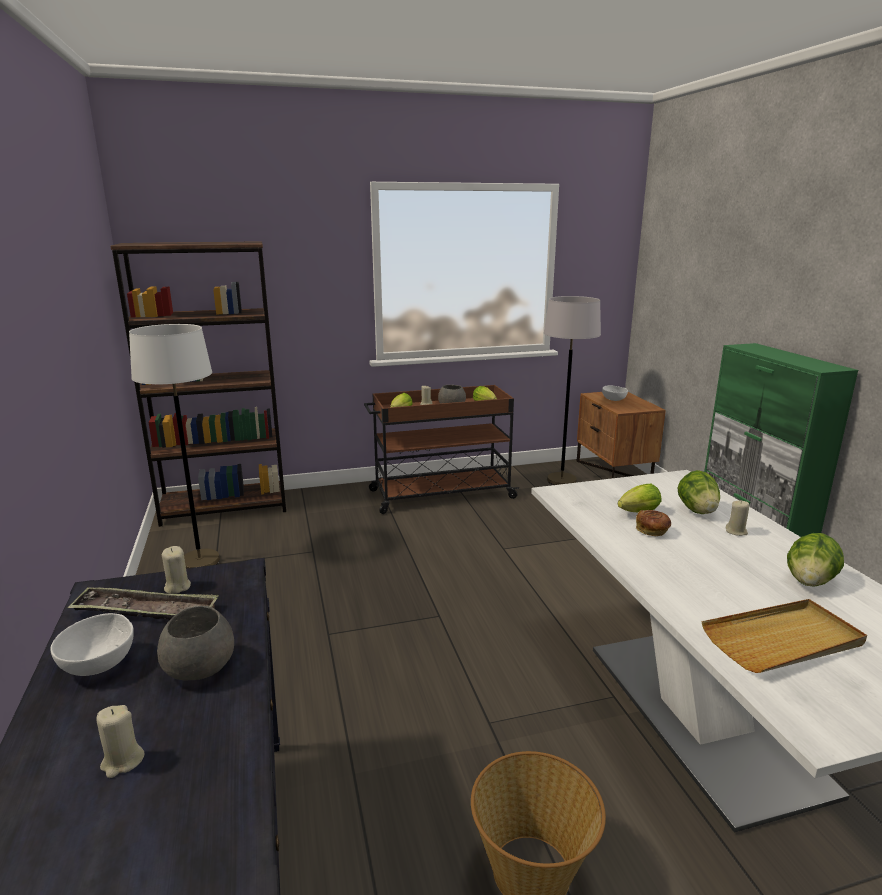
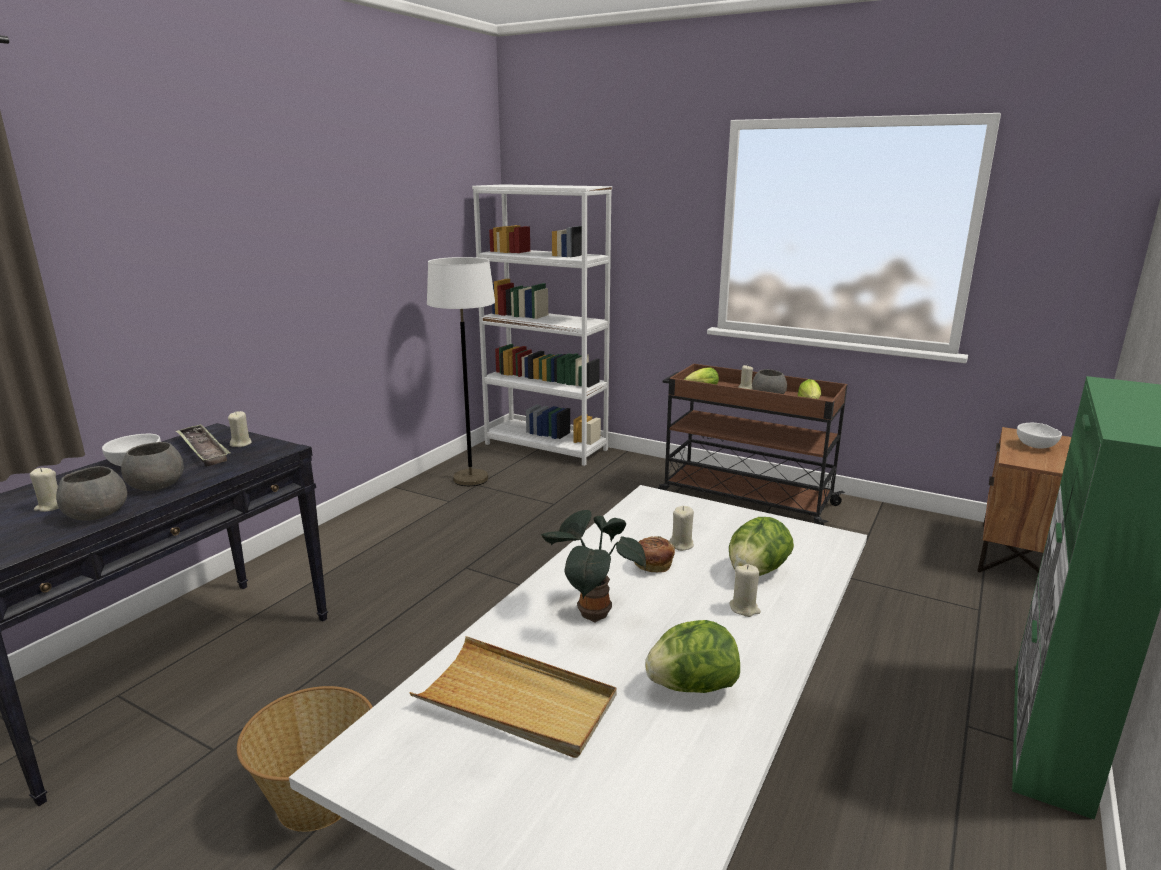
camera: 45 degrees right, 0 degrees up
brown bookcase [111,241,286,527] -> white bookcase [472,184,612,466]
grey floor lamp [544,296,601,485] -> none
lettuce [618,484,661,512] -> beige candle [669,506,694,551]
none -> grey bowl [56,466,127,521]
none -> potted plant [541,510,646,623]

